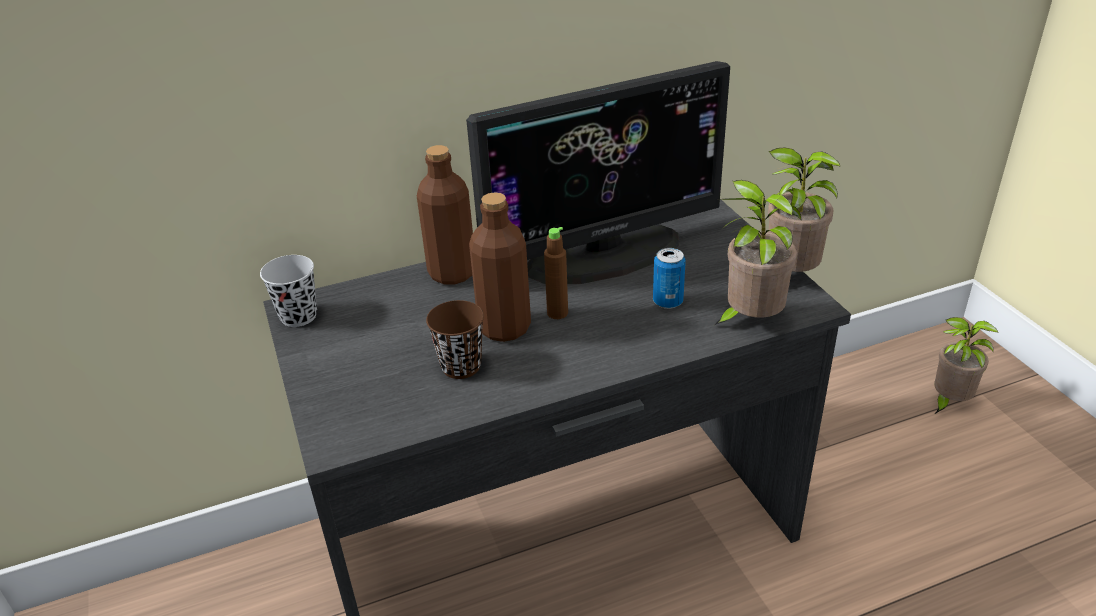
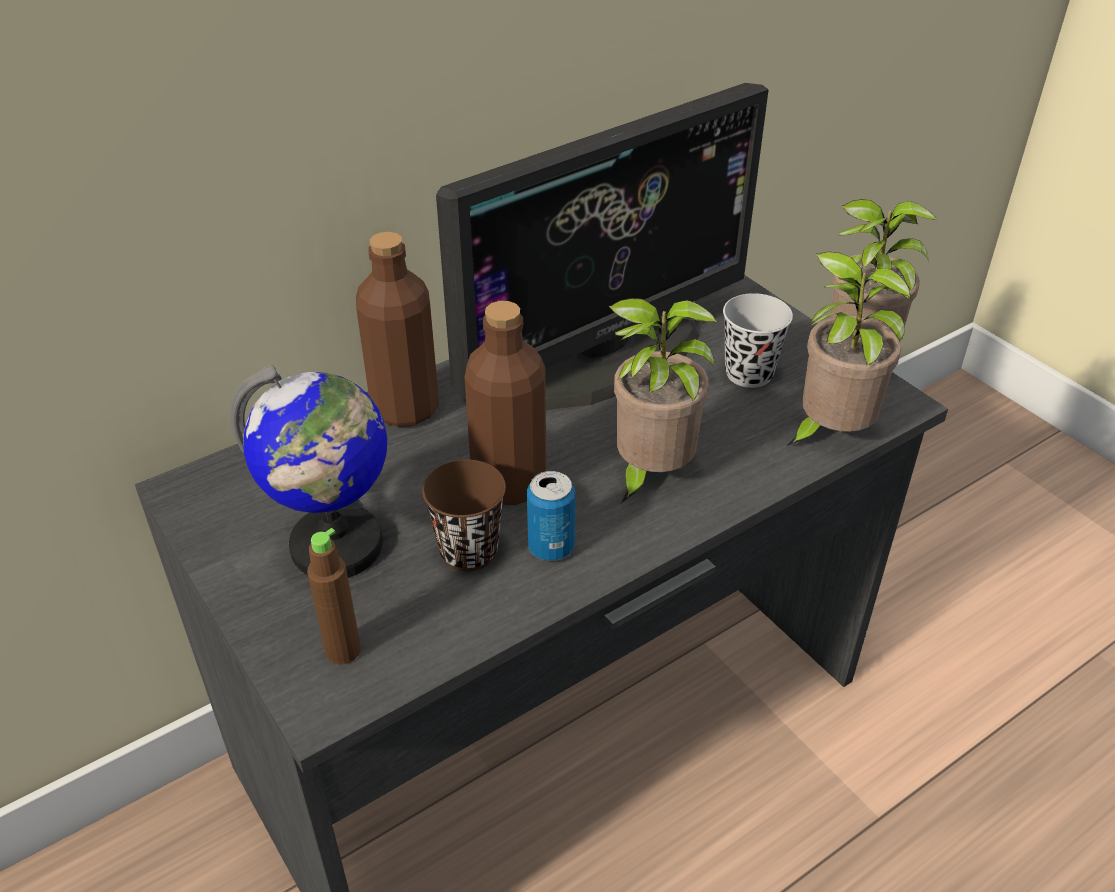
camera: 15 degrees left, 5 degrees up
black cup [260,255,317,327] -> black cup moved to [723,293,793,388]
brown bottle [544,227,568,319] -> brown bottle moved to [307,528,361,664]
can [653,248,686,309] -> can moved to [527,471,575,561]
potted plant [934,317,999,414] -> potted plant moved to [609,298,717,503]
none -> globe [230,365,387,578]

